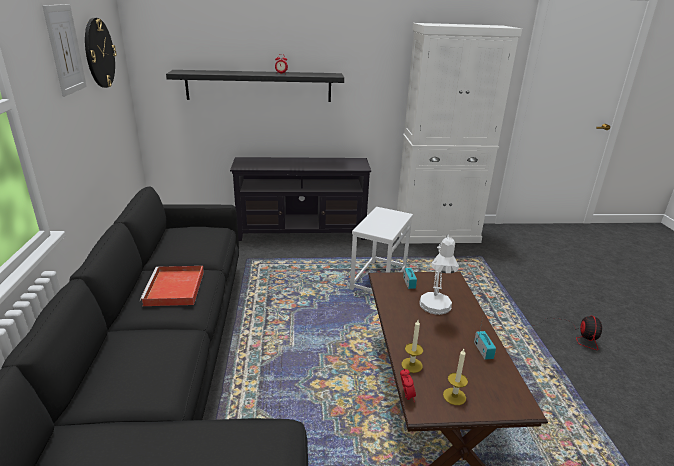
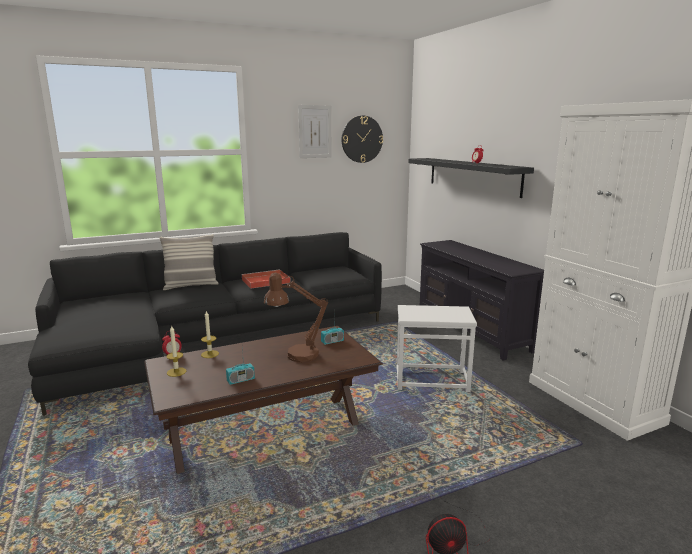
camera: 70 degrees right, 10 degrees down
white table lamp [420,234,459,315] -> brown table lamp [264,273,328,362]
none -> pillow [160,234,219,290]

